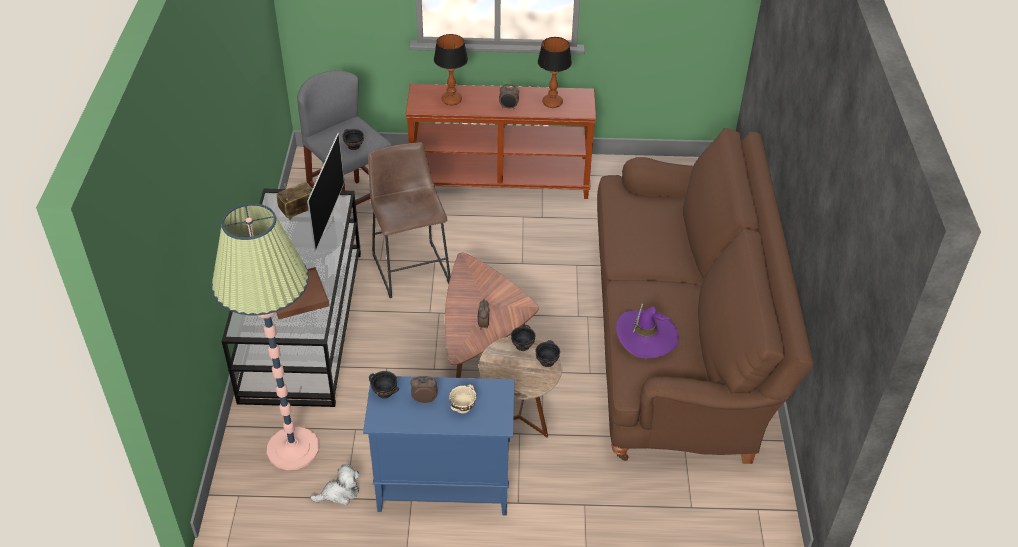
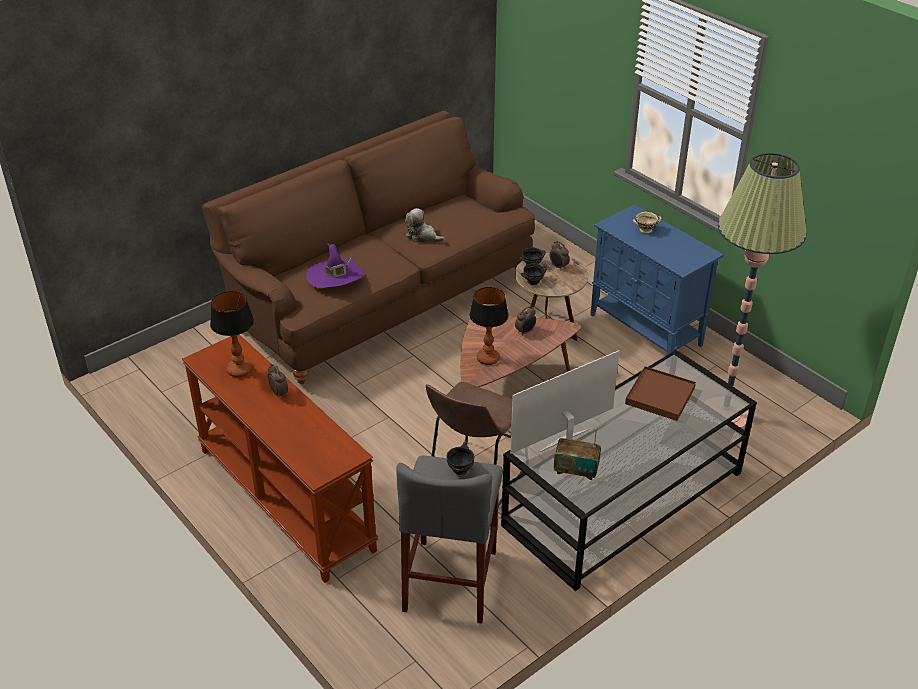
camera: 130 degrees left, 5 degrees down
plush toy [310,464,360,505] -> plush toy moved to [405,208,445,242]
black bowl [369,371,399,399] -> none
alarm clock [410,376,438,403] -> alarm clock moved to [549,241,569,271]
table lamp [434,34,468,105] -> table lamp moved to [470,287,509,365]
purple hat [616,304,679,358] -> purple hat moved to [306,243,364,288]

